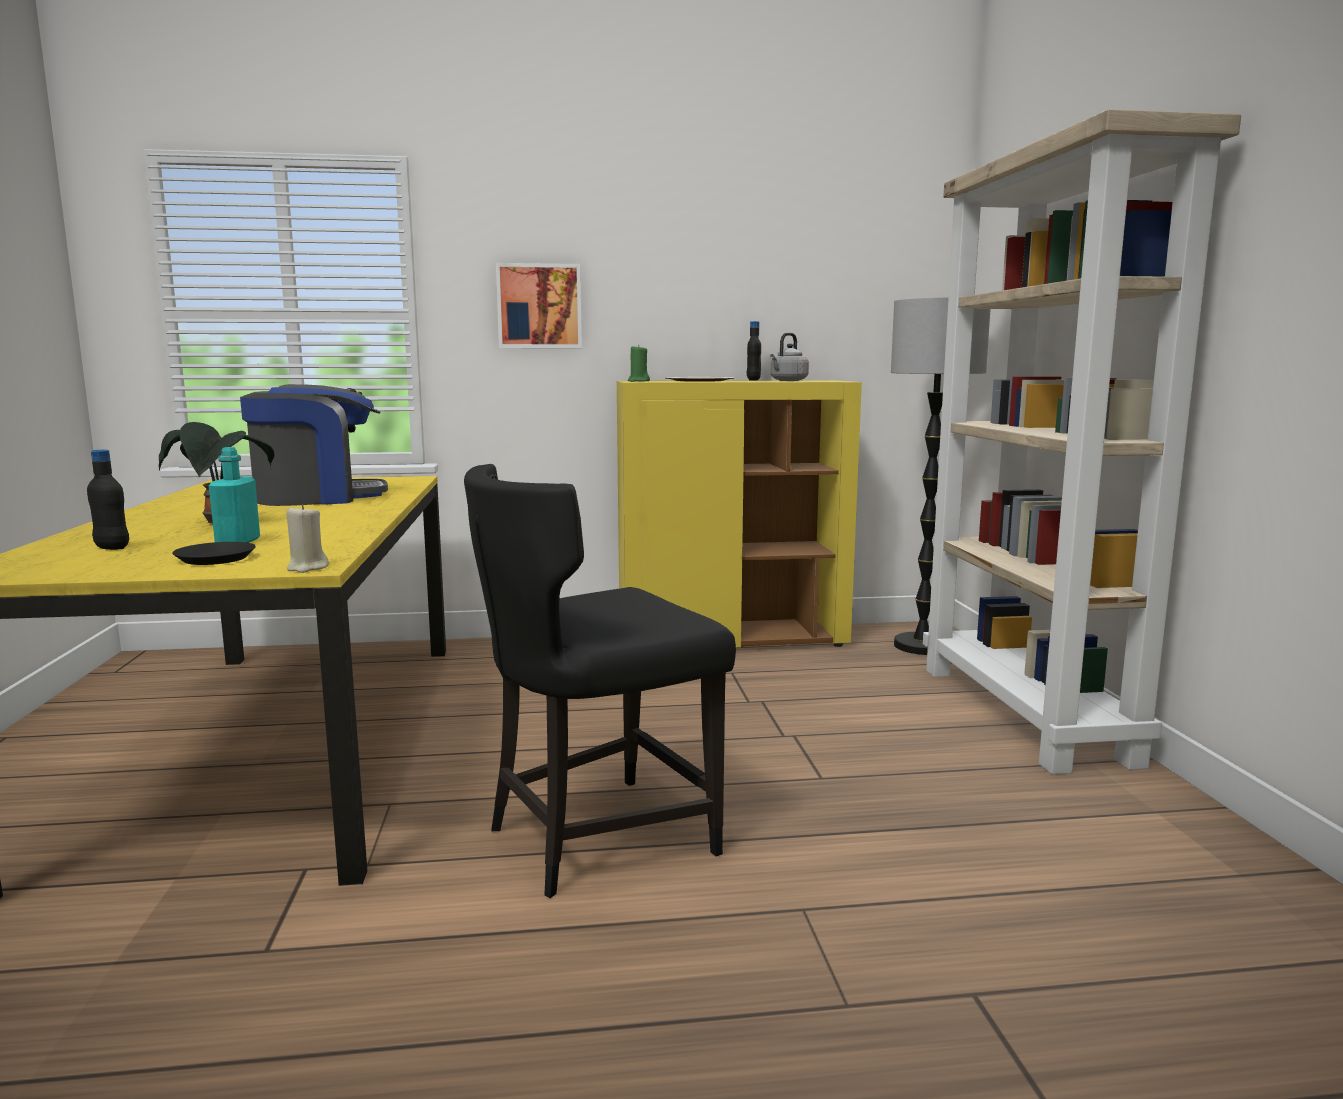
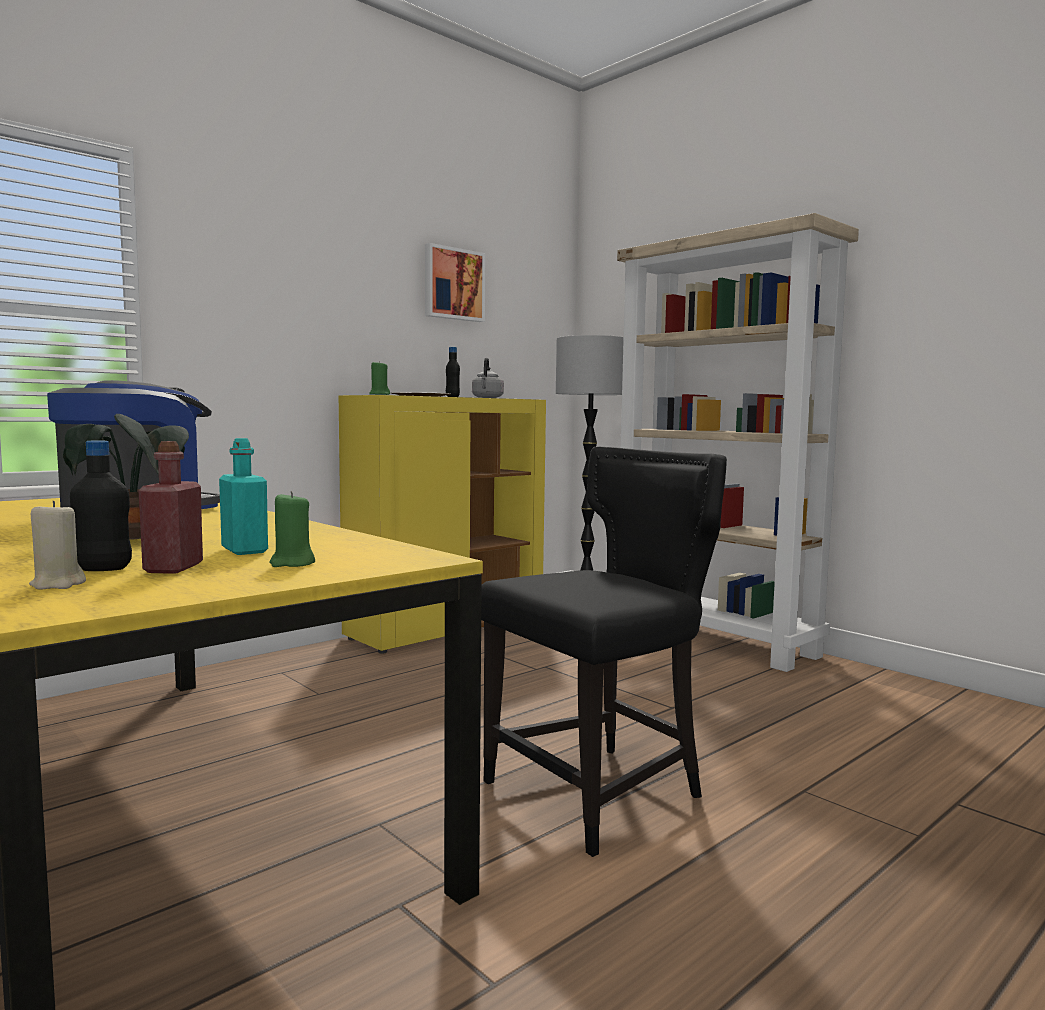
camera: 35 degrees left, 5 degrees down
black plate [172,542,256,565] -> green candle [269,491,315,567]
beige candle [286,504,329,573] -> beige candle moved to [29,501,86,590]
black chair [464,464,736,898] -> black chair turned 150 degrees counterclockwise [481,447,727,857]
picture [496,263,582,348] -> picture moved to [425,243,485,322]
none -> red bottle [139,441,203,574]

